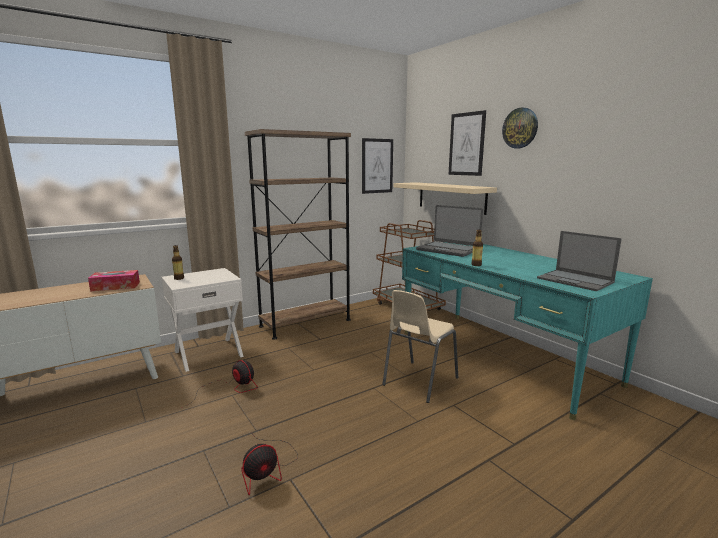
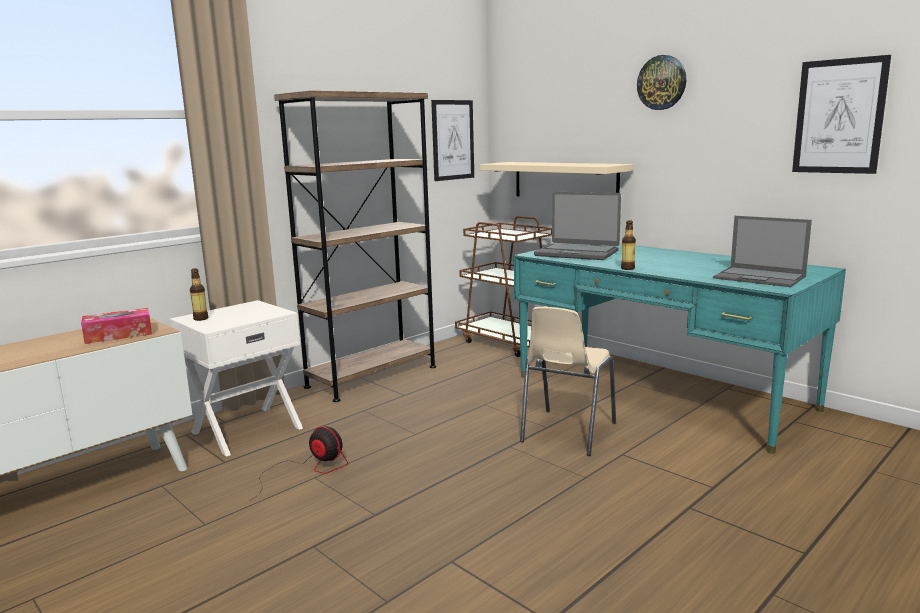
camera: 10 degrees left, 0 degrees up
fan [241,432,298,495] -> none
picture [448,110,486,176] -> picture moved to [792,55,891,174]

